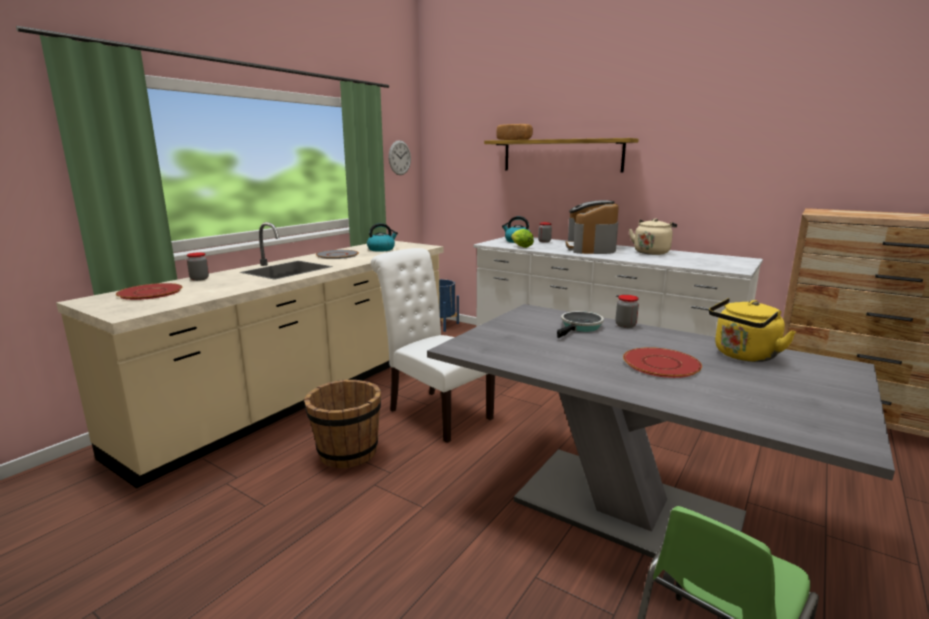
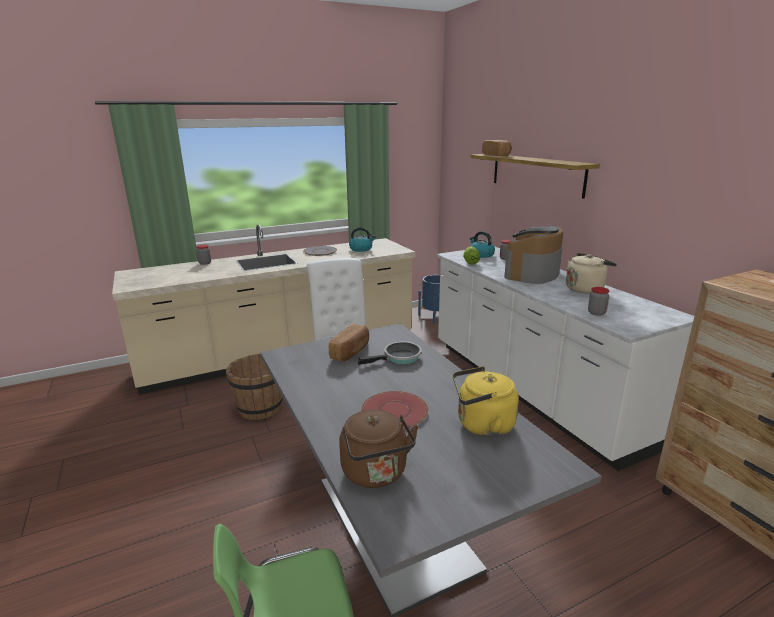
camera: 30 degrees right, 5 degrees up
red plate [116,283,183,300] -> none
wall clock [389,140,411,175] -> none
jar [616,295,639,328] -> jar moved to [588,287,610,316]
none -> bread [329,324,369,361]
none -> brown kettle [339,410,418,488]

